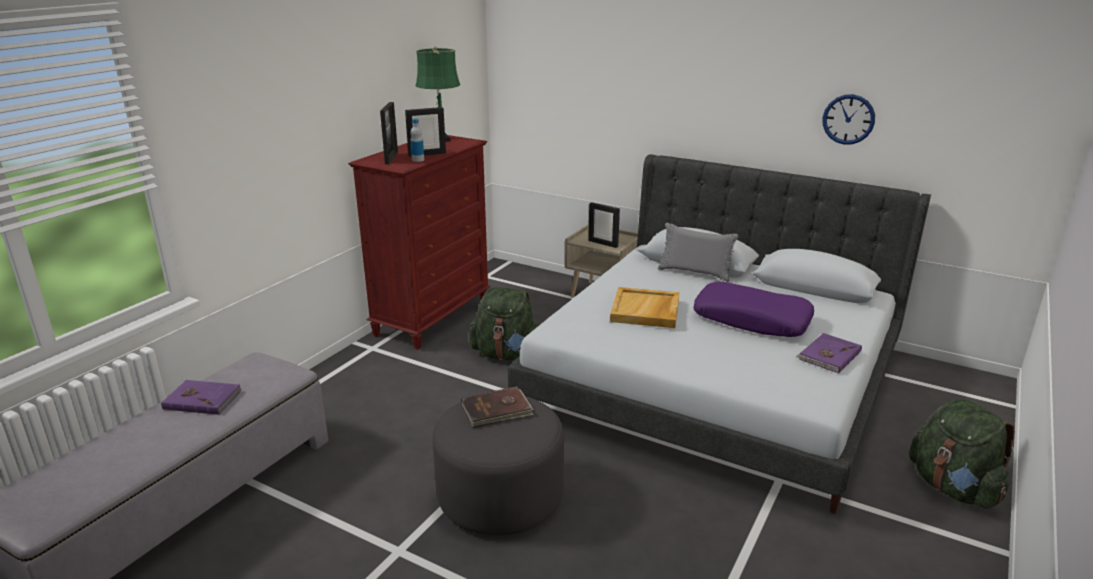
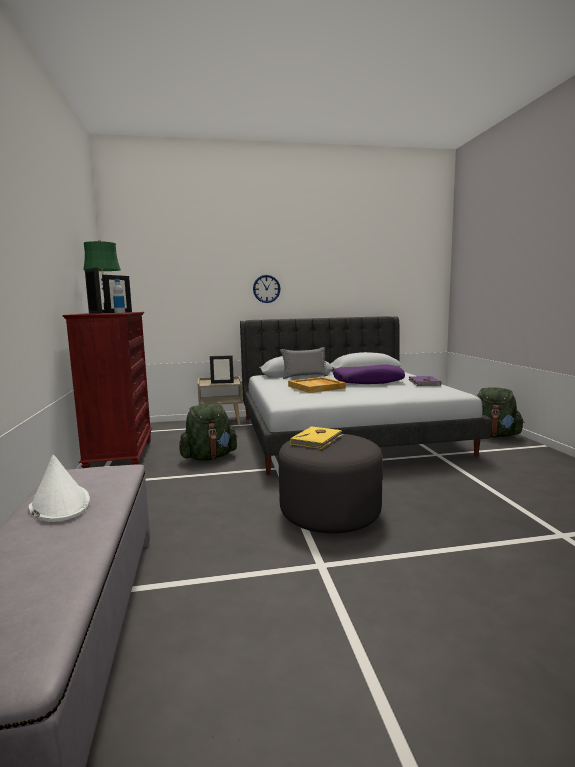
camera: 40 degrees left, 15 degrees down
purple book [161,380,242,415] -> white hat [29,455,90,522]
brown book [461,386,534,428] -> yellow book [290,426,344,449]
wall clock [823,94,875,145] -> wall clock moved to [253,275,280,303]

